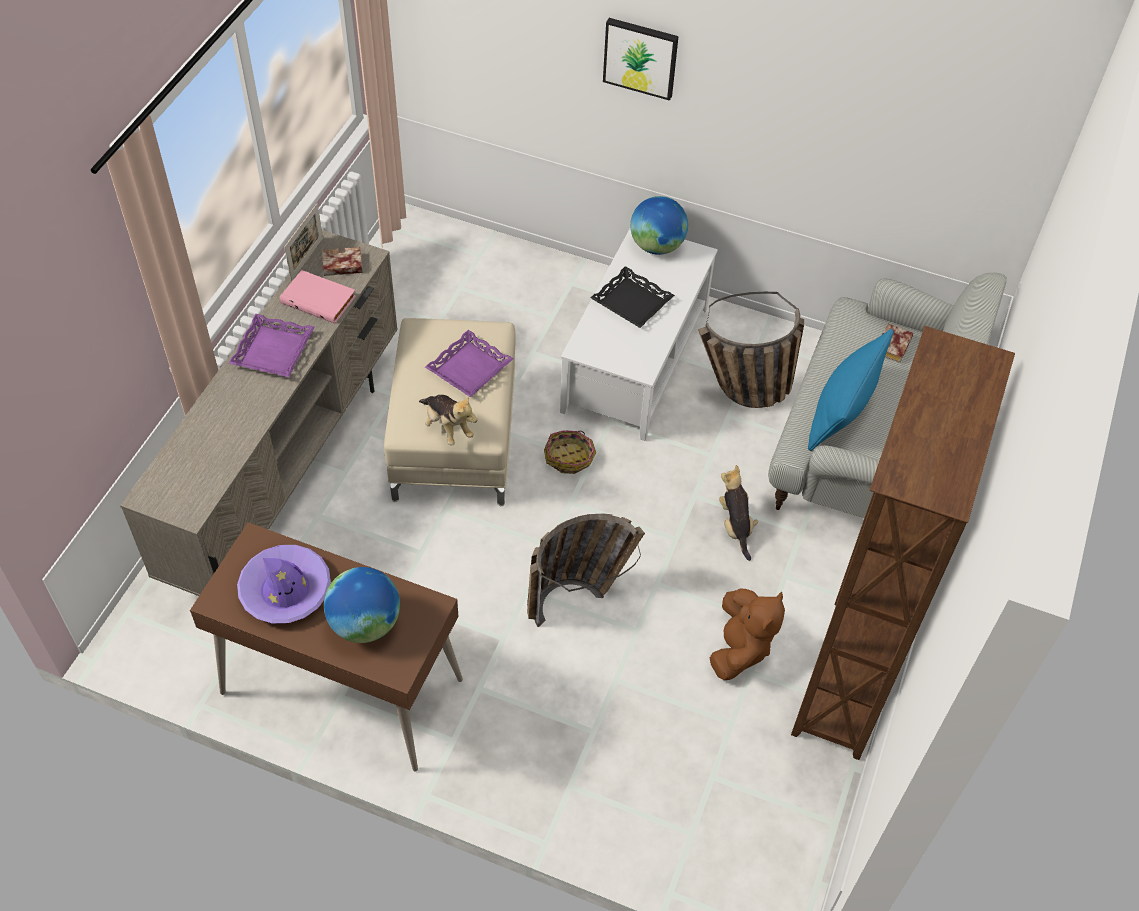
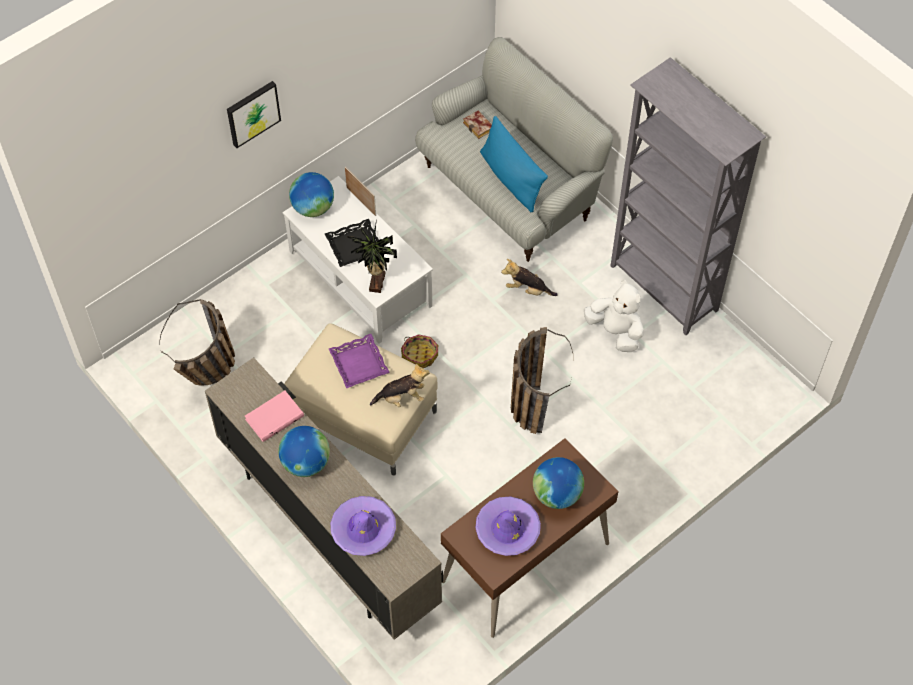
camera: 60 degrees left, 5 degrees up
purple tray [228,314,315,377] -> globe [278,426,330,477]
picture frame [284,203,323,281] -> picture frame moved to [345,167,376,216]
book [322,247,362,276] -> none
basket [698,292,804,408] -> basket moved to [159,299,235,385]
brown plush toy [710,588,785,680] -> white plush toy [584,279,644,352]
brown bookcase [791,326,1015,760] -> grey bookcase [611,57,766,335]
none -> purple hat [331,496,396,556]
none -> potted plant [347,219,397,293]

